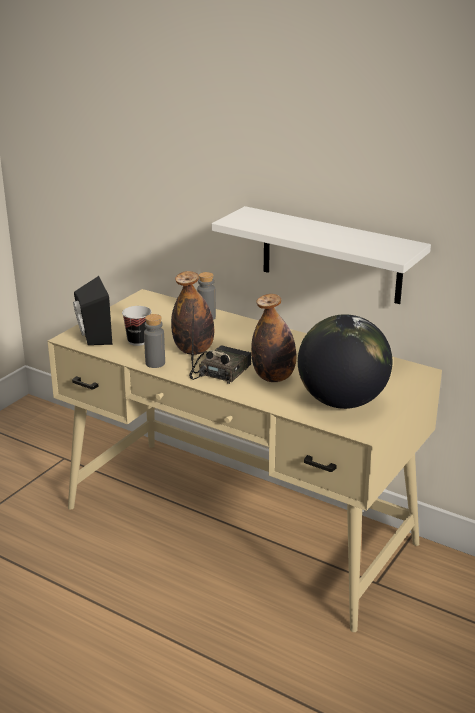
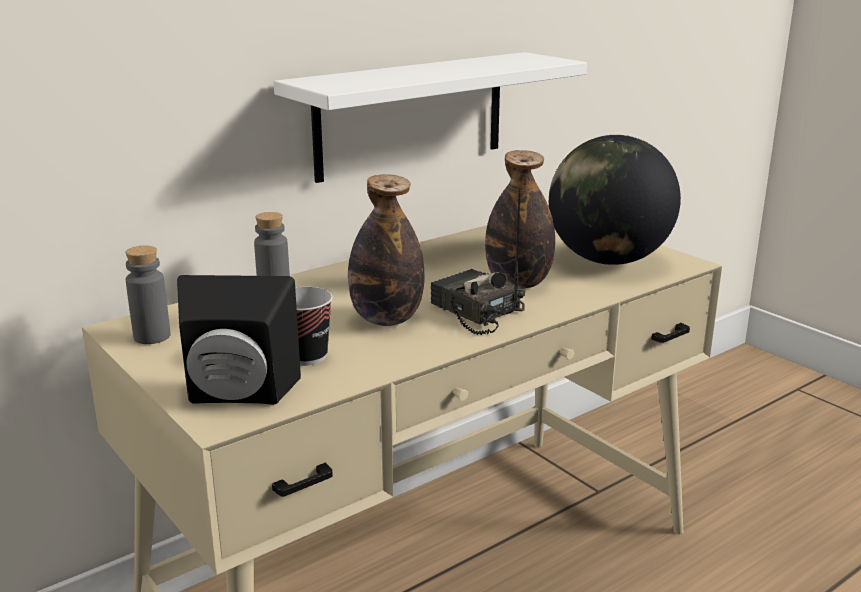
camera: 70 degrees left, 5 degrees down
grey bottle [144,314,165,368] -> grey bottle moved to [126,246,170,344]

